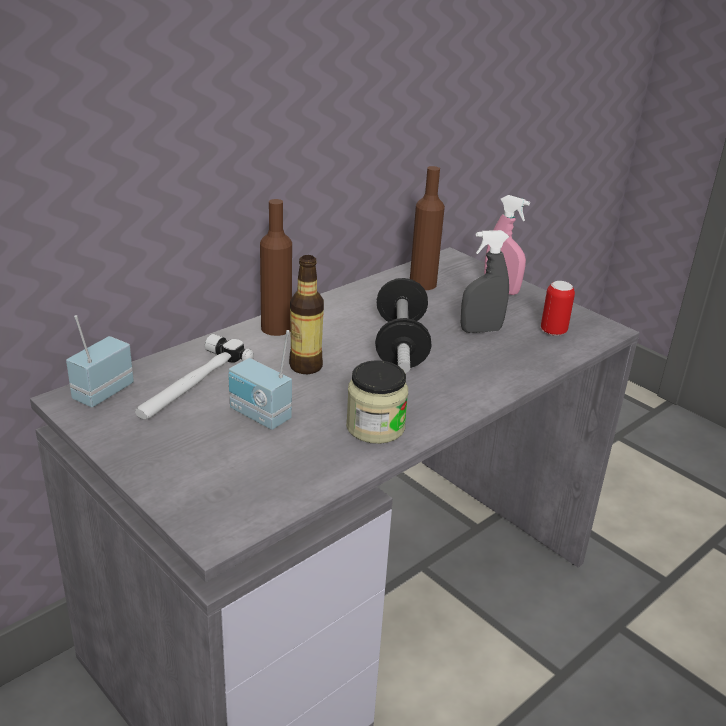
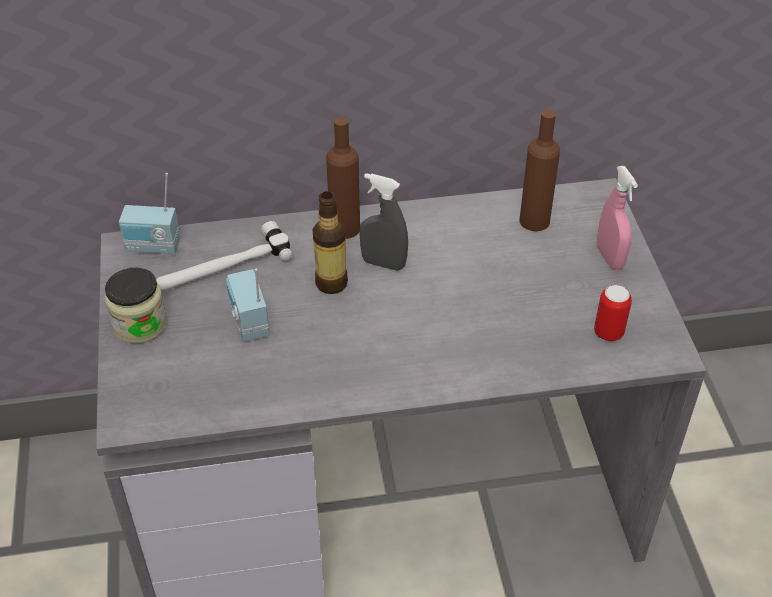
camera: 35 degrees right, 15 degrees up
radio [66,315,134,407] -> radio turned 150 degrees counterclockwise [119,173,180,254]
jar [346,360,408,444] -> jar moved to [105,267,167,343]
dumbbell [375,278,432,373] -> none
grey spray bottle [461,230,509,333] -> grey spray bottle moved to [359,173,408,271]

